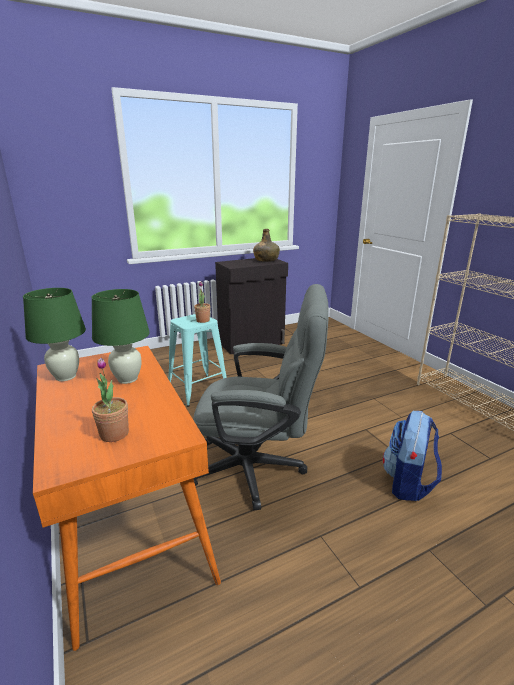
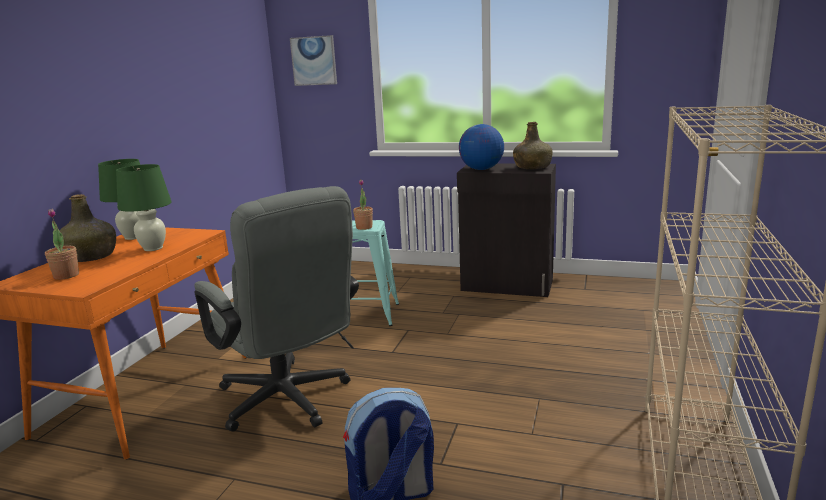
camera: 45 degrees right, 5 degrees down
none -> green bottle [59,194,116,262]
none -> picture [290,35,337,86]
none -> globe [459,124,504,170]

